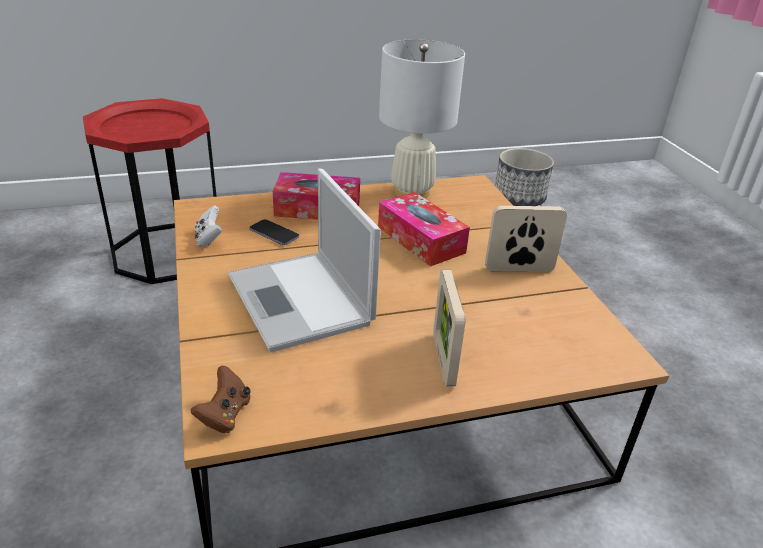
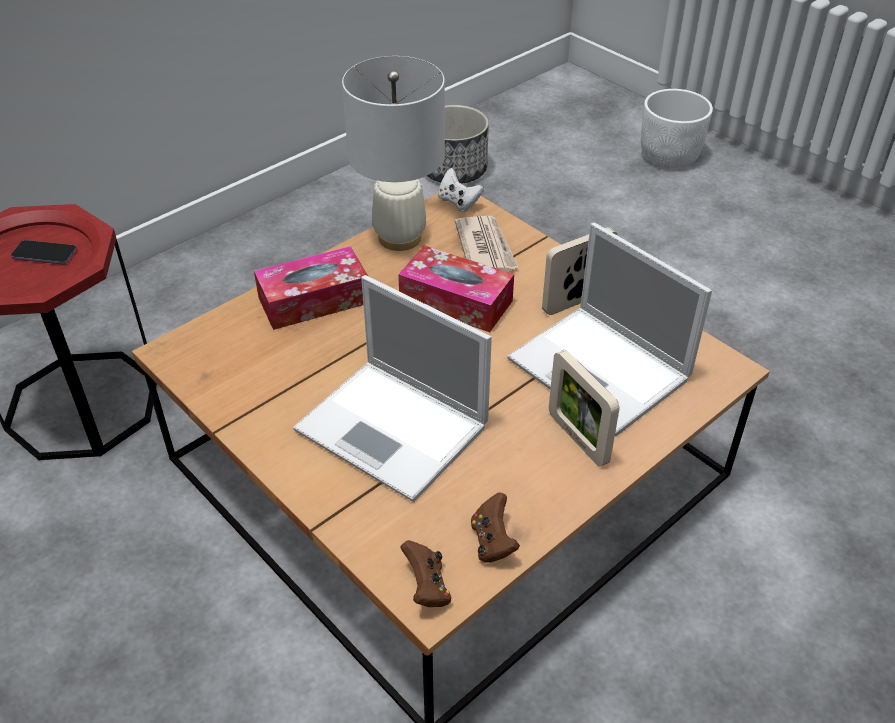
camera: 25 degrees left, 10 degrees up
white game controller [194,205,223,247] -> white game controller moved to [438,168,484,212]
phone [250,219,299,245] -> phone moved to [11,240,77,264]
none -> newspaper [455,216,518,272]
none -> brown game controller [471,493,520,563]
none -> laptop [507,223,712,436]
none -> white planter [641,89,713,168]

